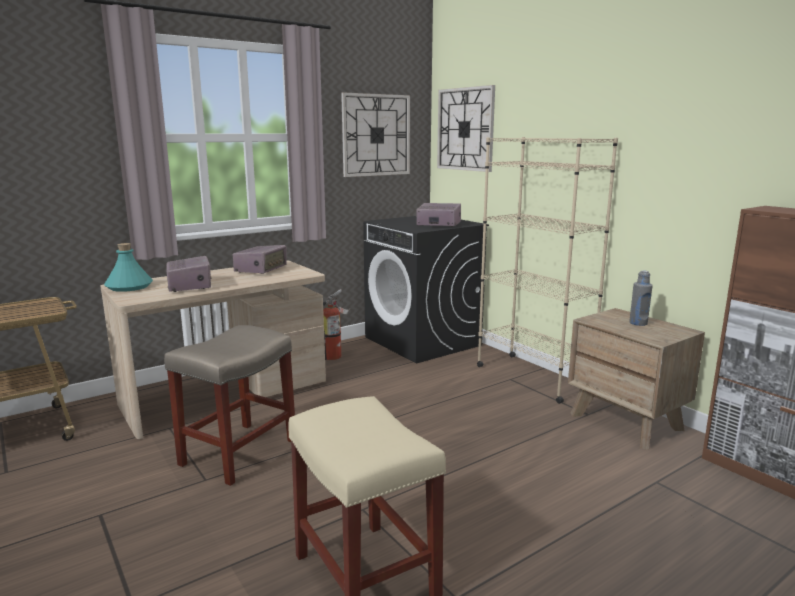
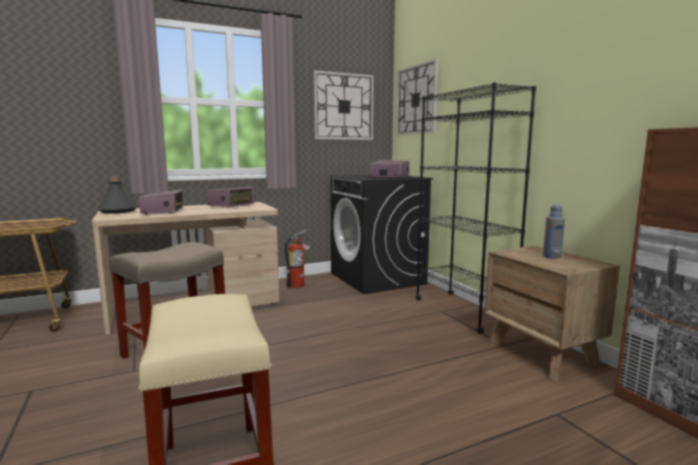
camera: 10 degrees right, 5 degrees down
turquoise bottle [104,243,153,292] -> grey bottle [97,176,138,214]
beige bookcase [477,137,618,404] -> black bookcase [416,82,536,334]

